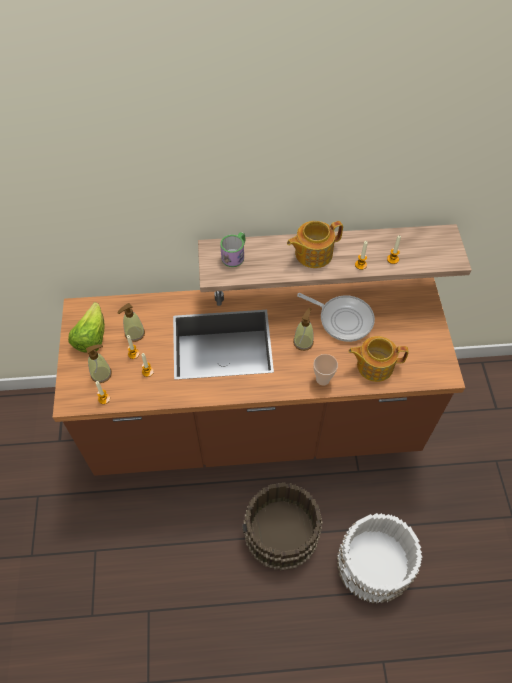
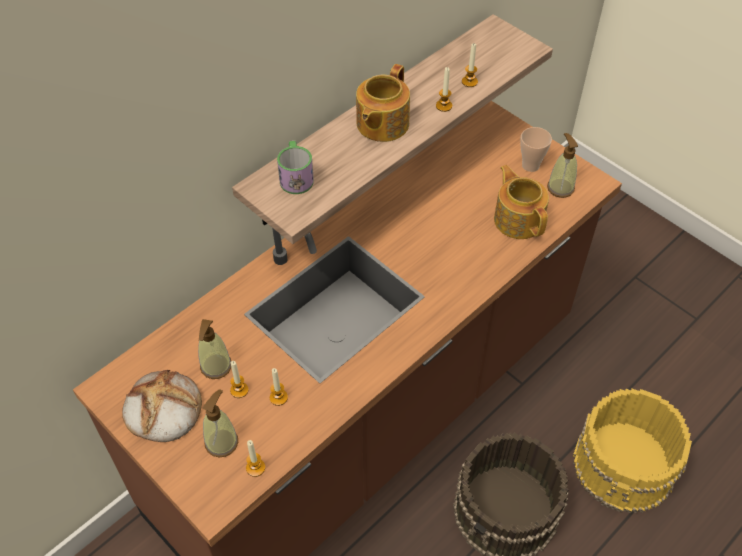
camera: 40 degrees left, 5 degrees down
lettuce [68,302,105,352] -> bread [122,370,202,442]
soap dispenser [293,308,314,351] -> soap dispenser moved to [547,133,578,198]
frying pan [297,293,375,342] -> none
cup [313,354,338,386] -> cup moved to [520,127,552,172]
white bucket [337,513,422,604] -> yellow bucket [573,389,692,514]
teapot [348,336,408,382] -> teapot turned 105 degrees clockwise [494,165,549,239]

